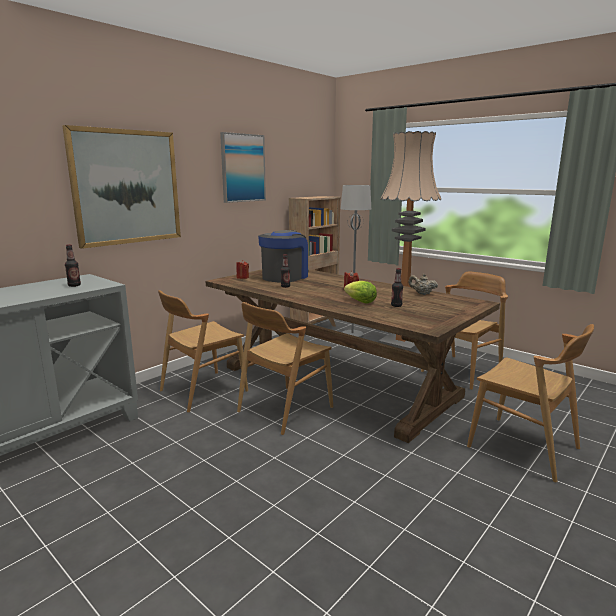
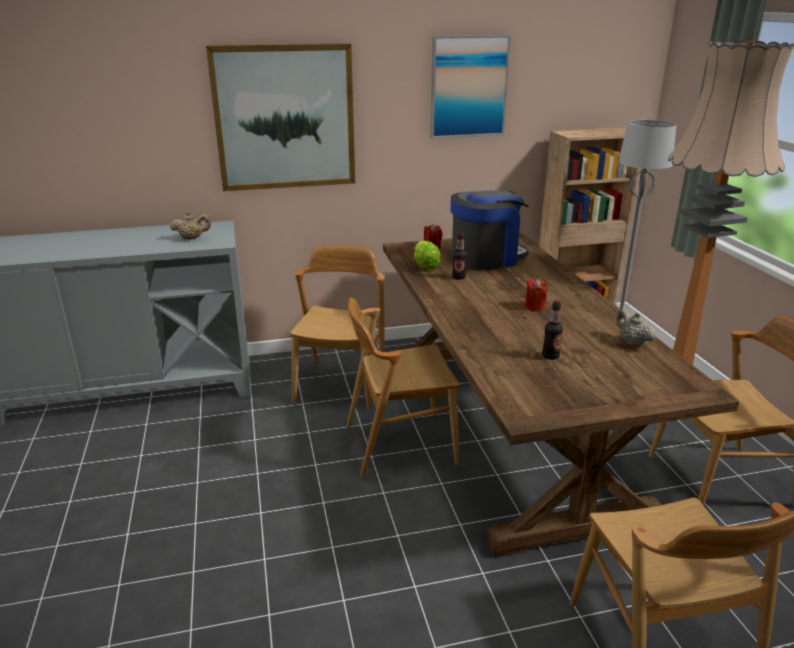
camera: 35 degrees right, 10 degrees up
bottle [65,244,81,287] -> beige teapot [170,211,211,239]
brown chair [158,290,248,412] -> brown chair turned 105 degrees clockwise [290,246,385,410]
lettuce [344,281,377,303] -> lettuce moved to [414,241,441,270]

